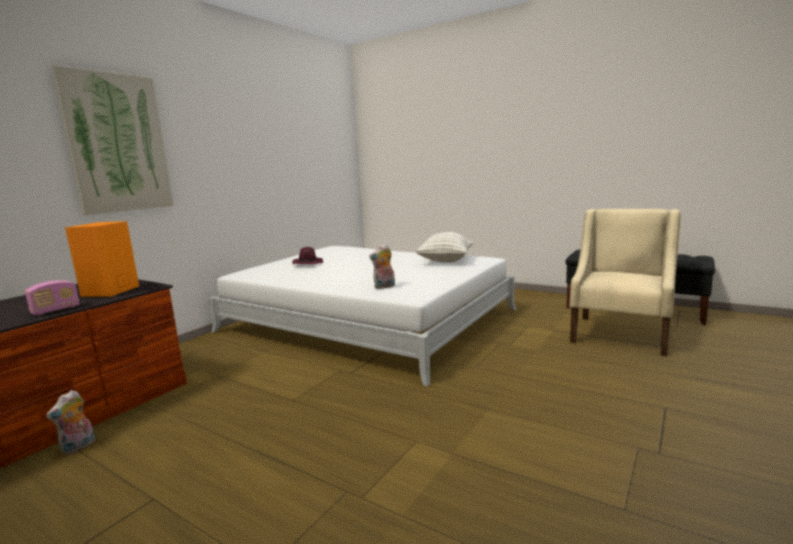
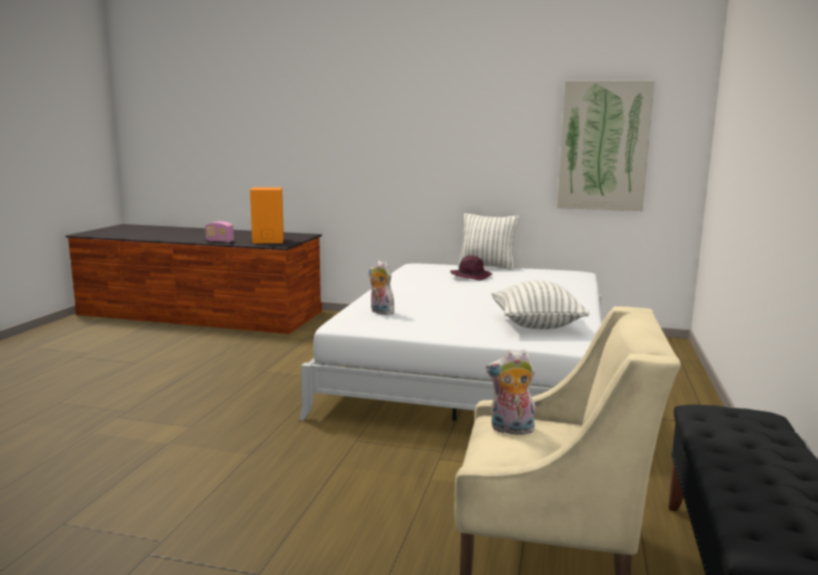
camera: 70 degrees right, 0 degrees up
plush toy [46,390,95,455] -> plush toy moved to [486,350,535,435]
picture [52,65,173,215] -> picture moved to [557,80,655,211]
none -> pillow [458,213,519,270]

